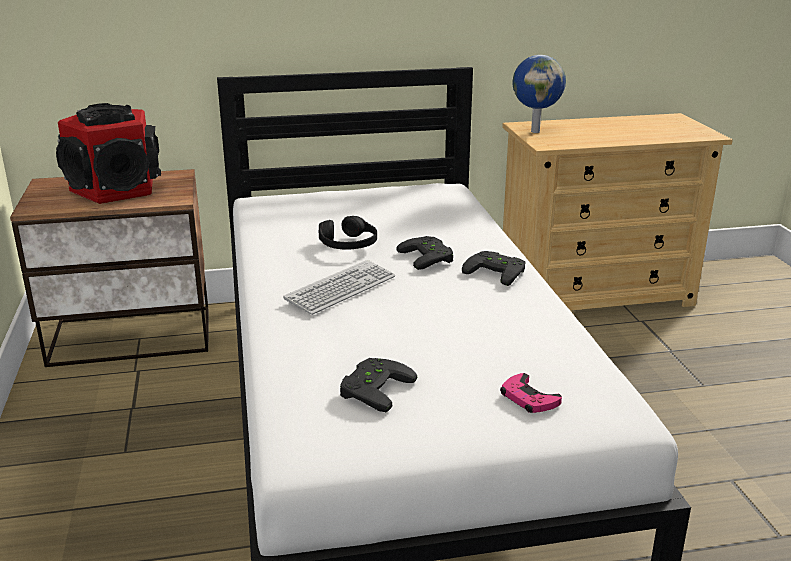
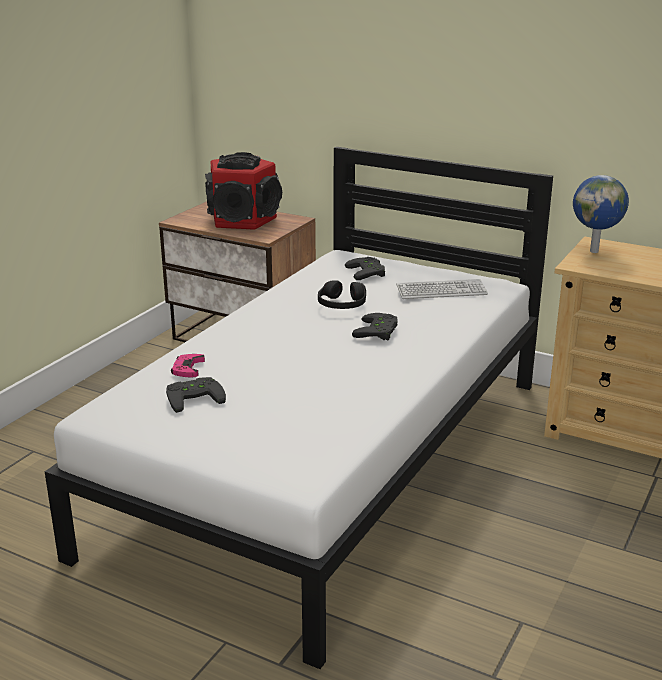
camera: 40 degrees right, 0 degrees up
keyboard [283,260,395,315] -> keyboard moved to [396,279,488,299]
black game controller [462,251,526,286] -> black game controller moved to [345,257,385,280]
pink game controller [500,373,562,413] -> pink game controller moved to [171,354,205,377]

